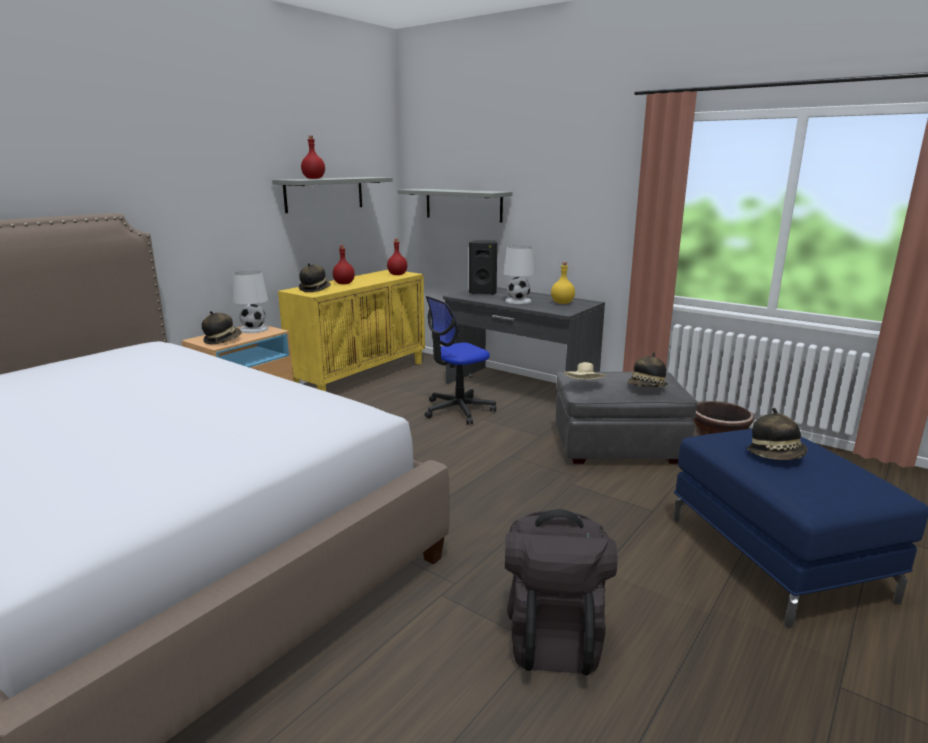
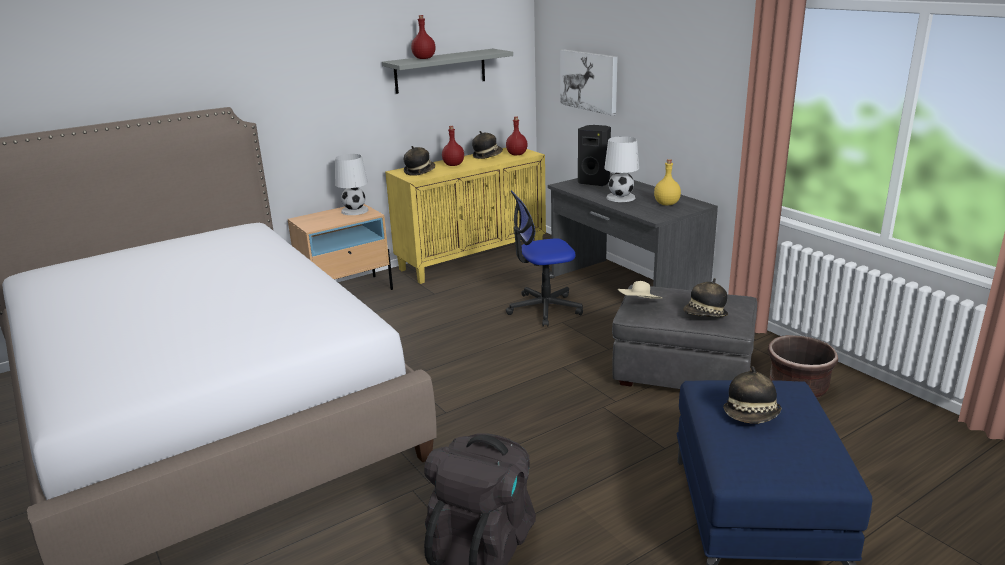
camera: 20 degrees right, 5 degrees up
hat [202,311,242,344] -> hat moved to [472,131,503,159]
grey shelf [398,189,512,223] -> picture [560,49,618,116]

